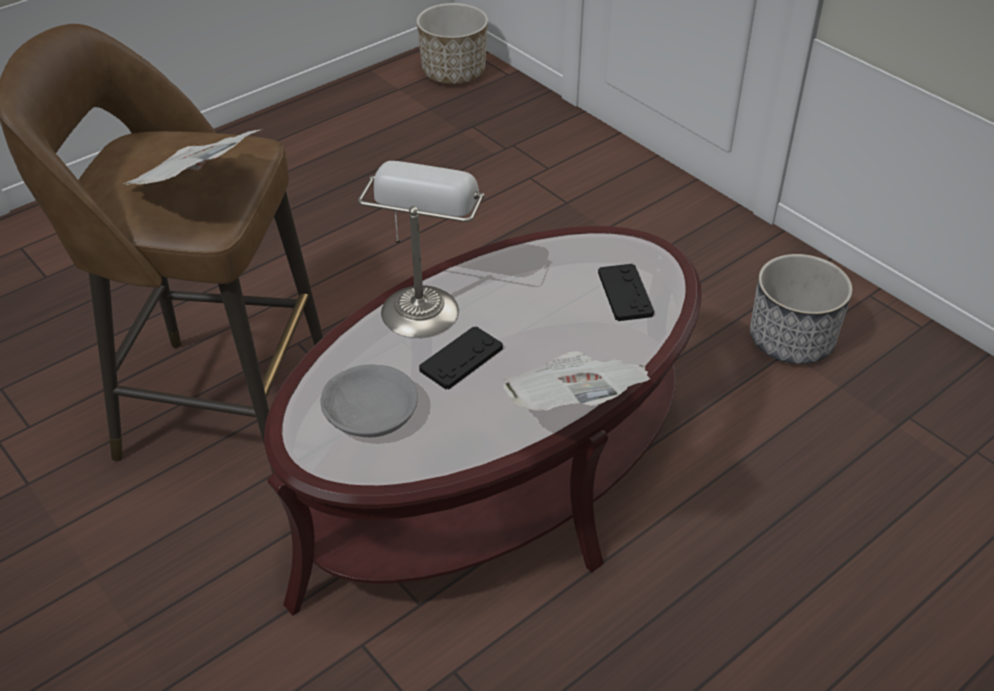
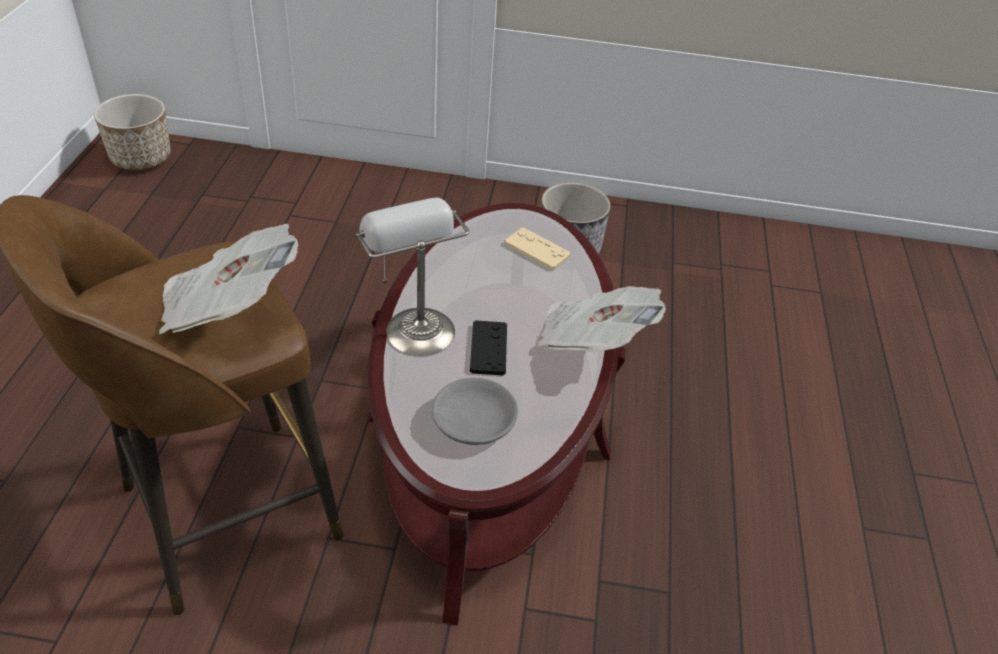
camera: 45 degrees left, 0 degrees up
black game controller [598,264,654,321] -> beige game controller [505,228,571,270]

